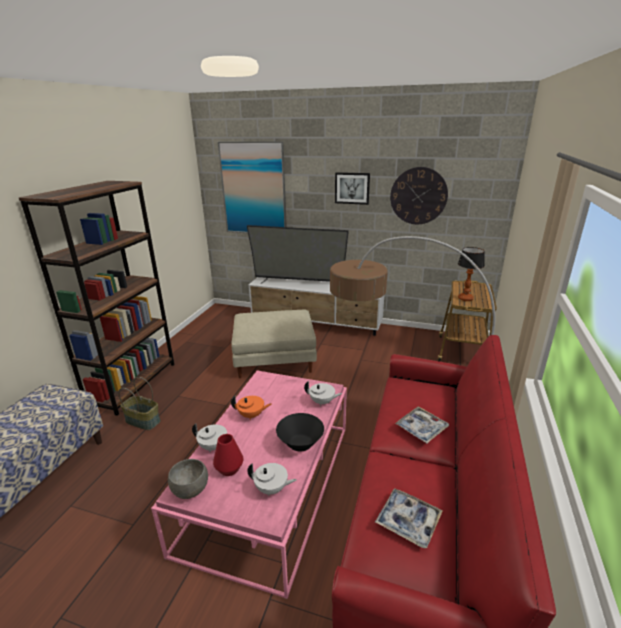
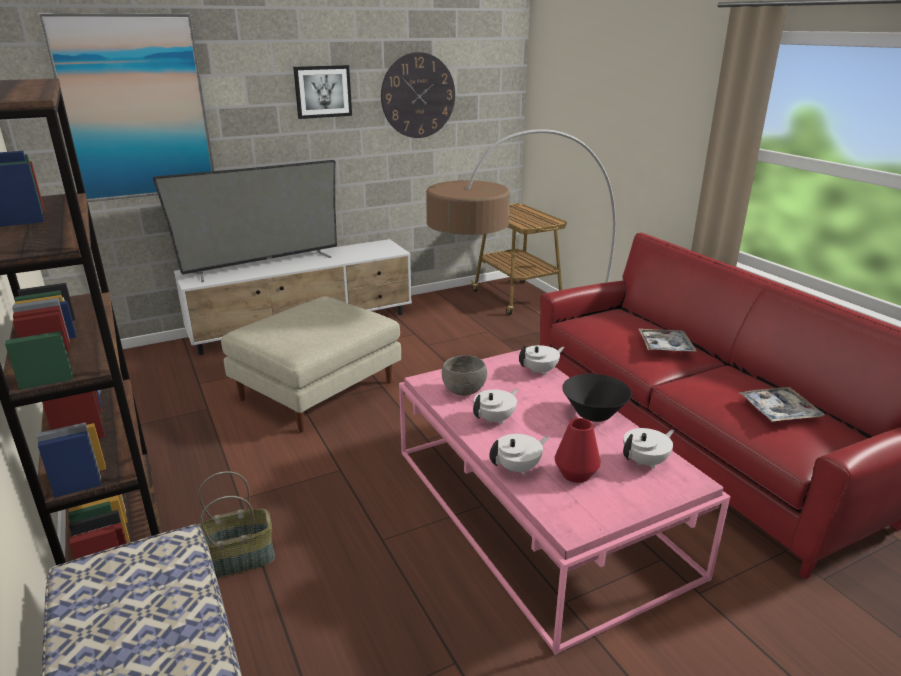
camera: 45 degrees left, 0 degrees up
grey bowl [168,459,208,499] -> grey bowl moved to [442,355,487,396]
orange teapot [231,396,271,420] -> white teapot [473,388,518,424]
table lamp [458,247,485,301] -> none

